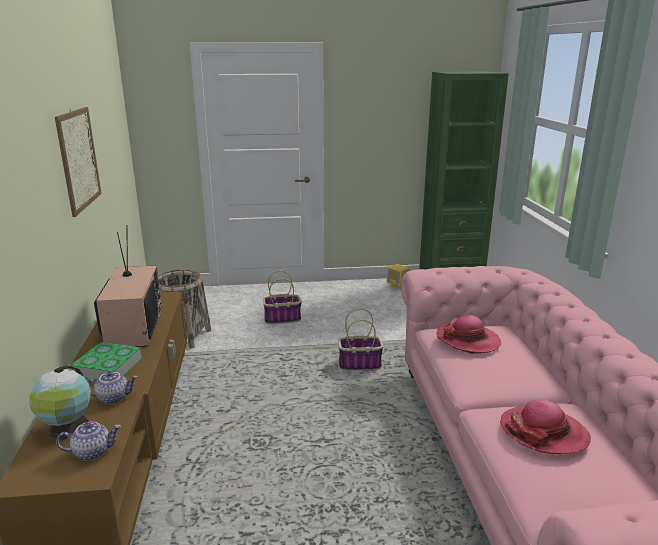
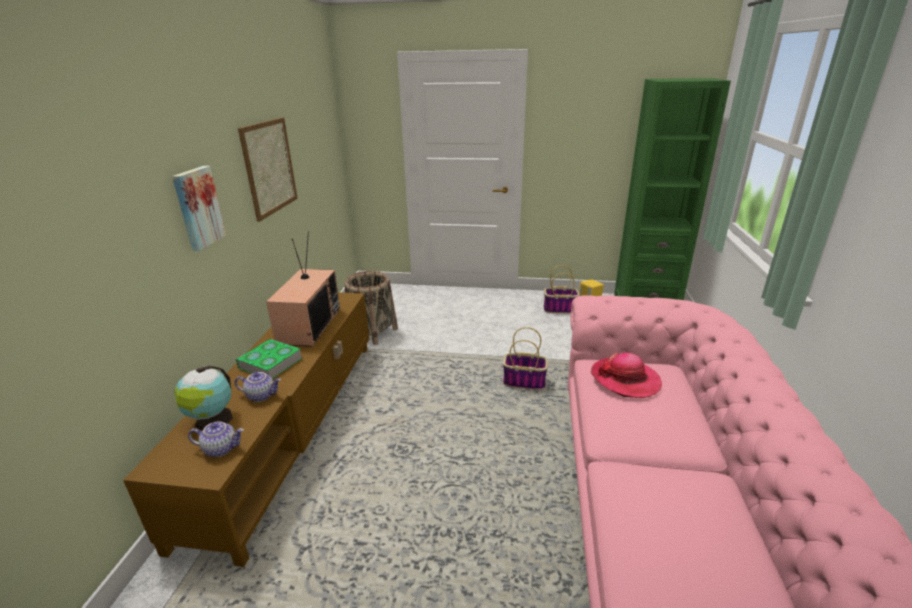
camera: 15 degrees right, 5 degrees up
basket [263,270,302,324] -> basket moved to [544,265,580,313]
hat [500,399,591,454] -> none
none -> picture [172,166,226,251]

